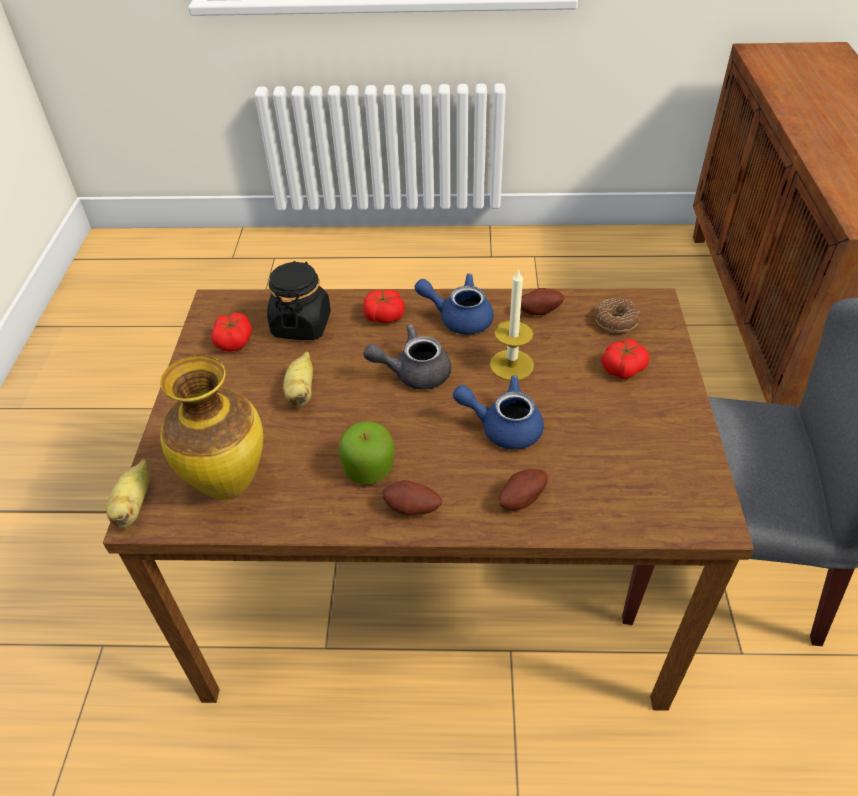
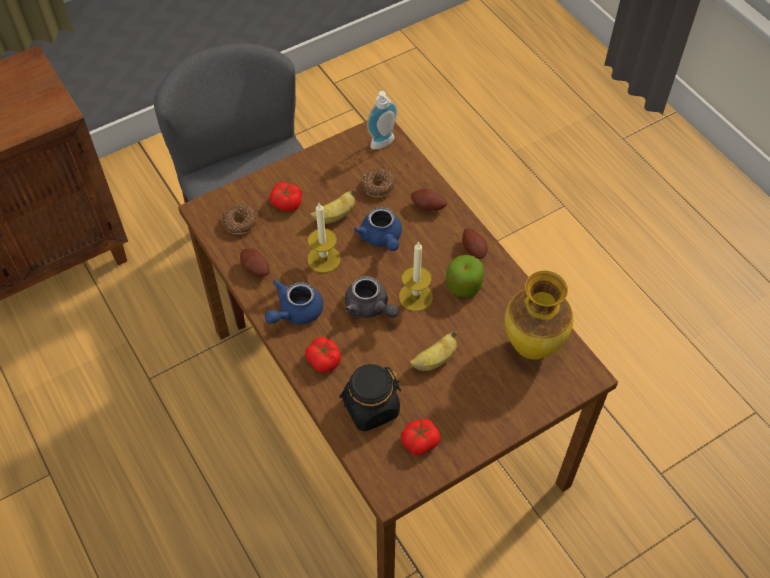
camera: 125 degrees left, 10 degrees up
banana [106,459,149,528] -> banana moved to [310,189,356,224]
blue teapot [415,273,494,335] -> blue teapot turned 60 degrees clockwise [265,280,323,324]
none -> donut [361,168,395,197]
none -> soap dispenser [367,91,397,149]
none -> candle [399,241,433,311]

